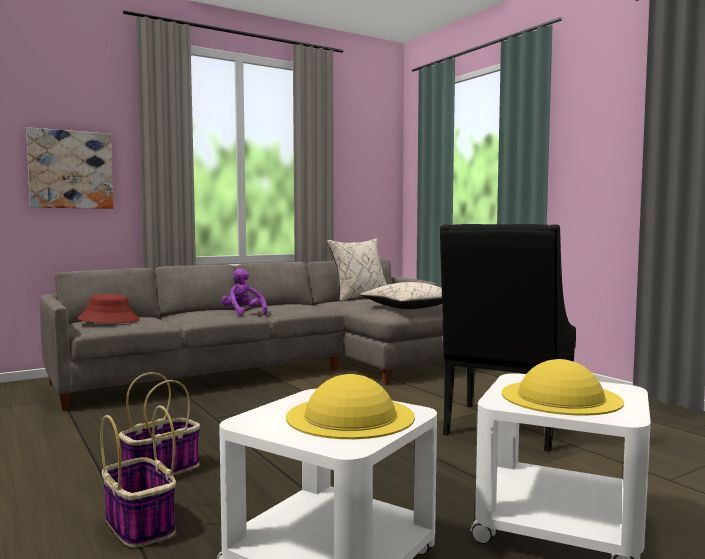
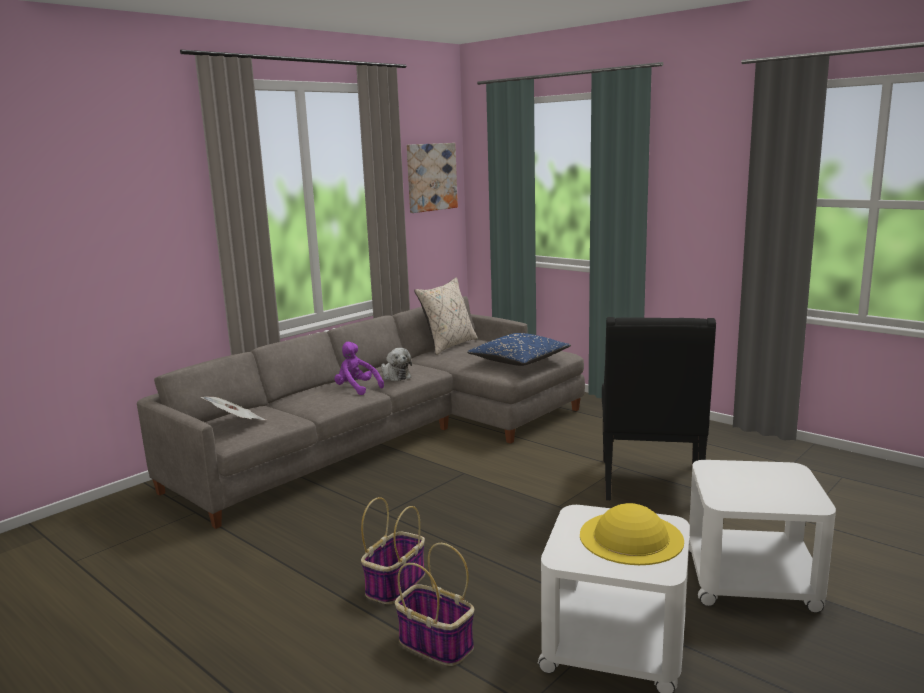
camera: 15 degrees left, 10 degrees up
picture [26,127,114,209] -> picture moved to [407,143,458,213]
red hat [78,294,140,323] -> newspaper [200,397,266,420]
beige pillow [360,282,442,309] -> blue pillow [467,333,571,366]
yellow hat [502,359,624,416] -> none
none -> plush toy [381,348,412,381]

